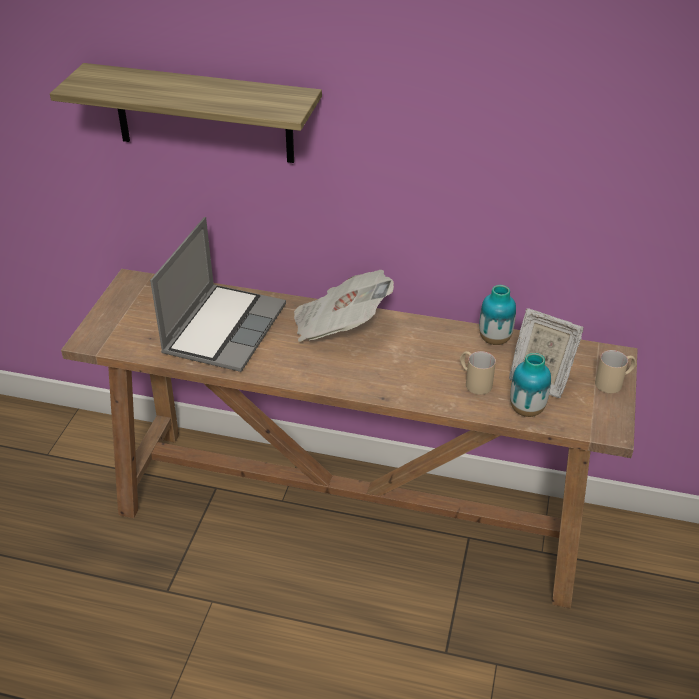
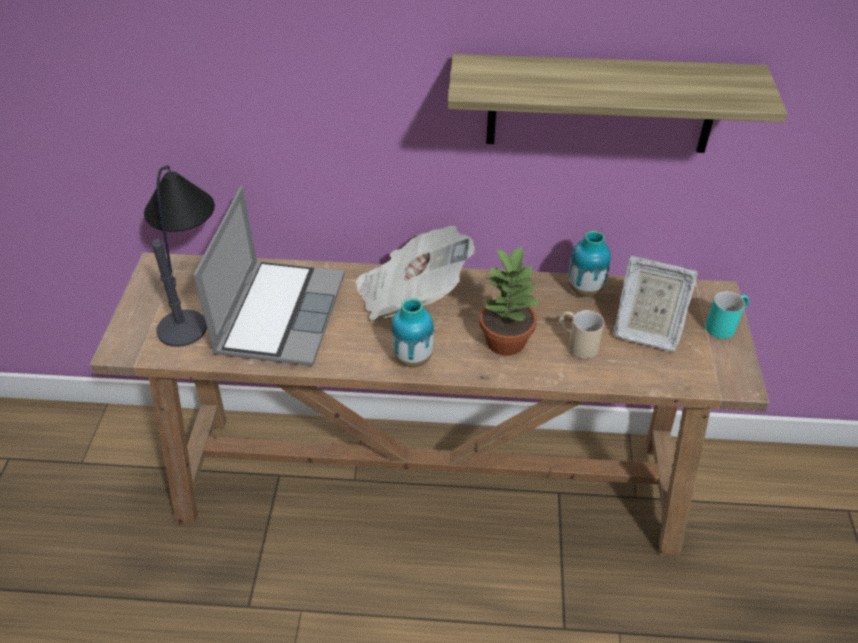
camera: 10 degrees left, 5 degrees up
shelf [50,63,322,163] -> shelf moved to [448,54,787,153]
vase [510,353,551,417] -> vase moved to [391,298,434,367]
beige mug [595,350,637,393] -> turquoise mug [705,291,749,339]
none -> table lamp [144,165,215,347]
none -> potted plant [479,246,542,356]

